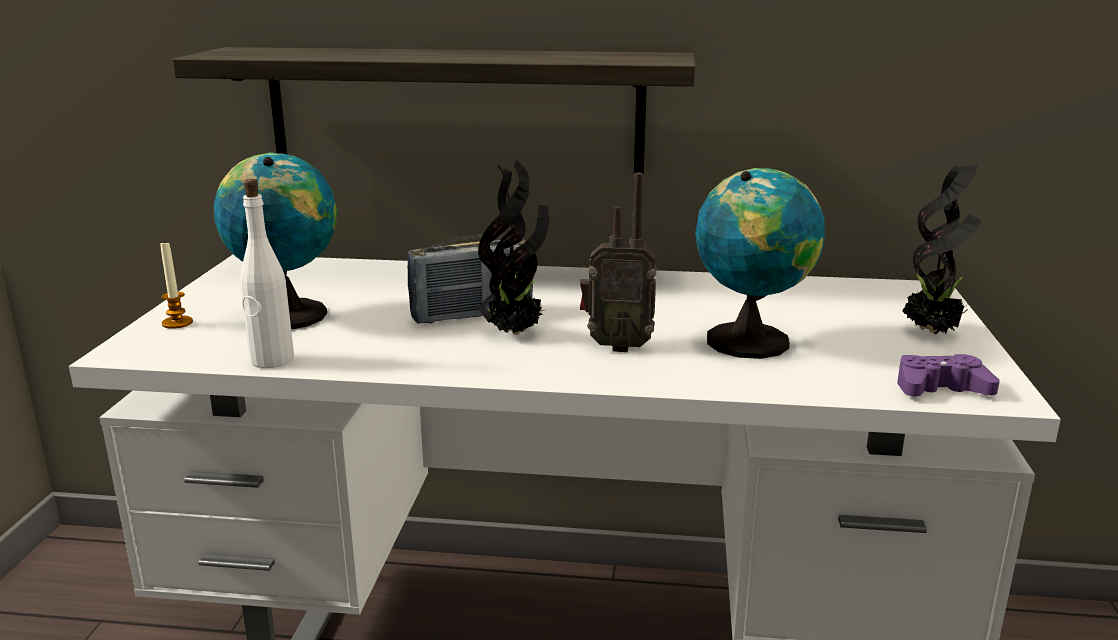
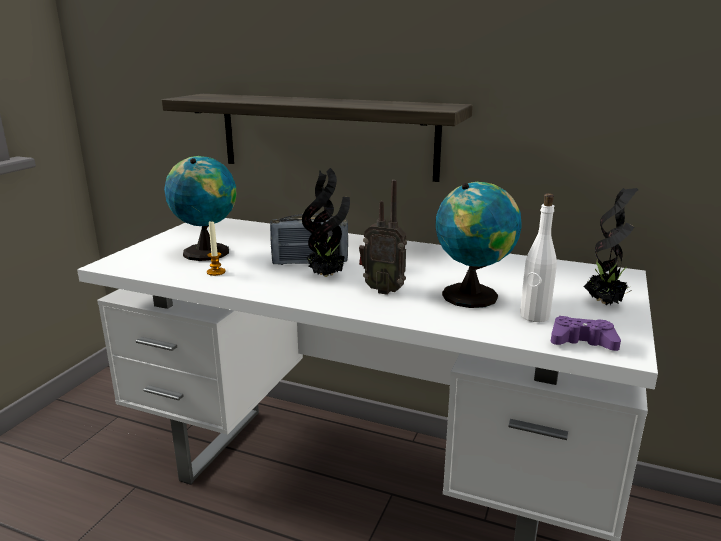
camera: 15 degrees right, 0 degrees up
candle [160,240,193,329] -> candle moved to [207,221,226,276]
white bottle [240,179,294,368] -> white bottle moved to [520,193,557,322]

